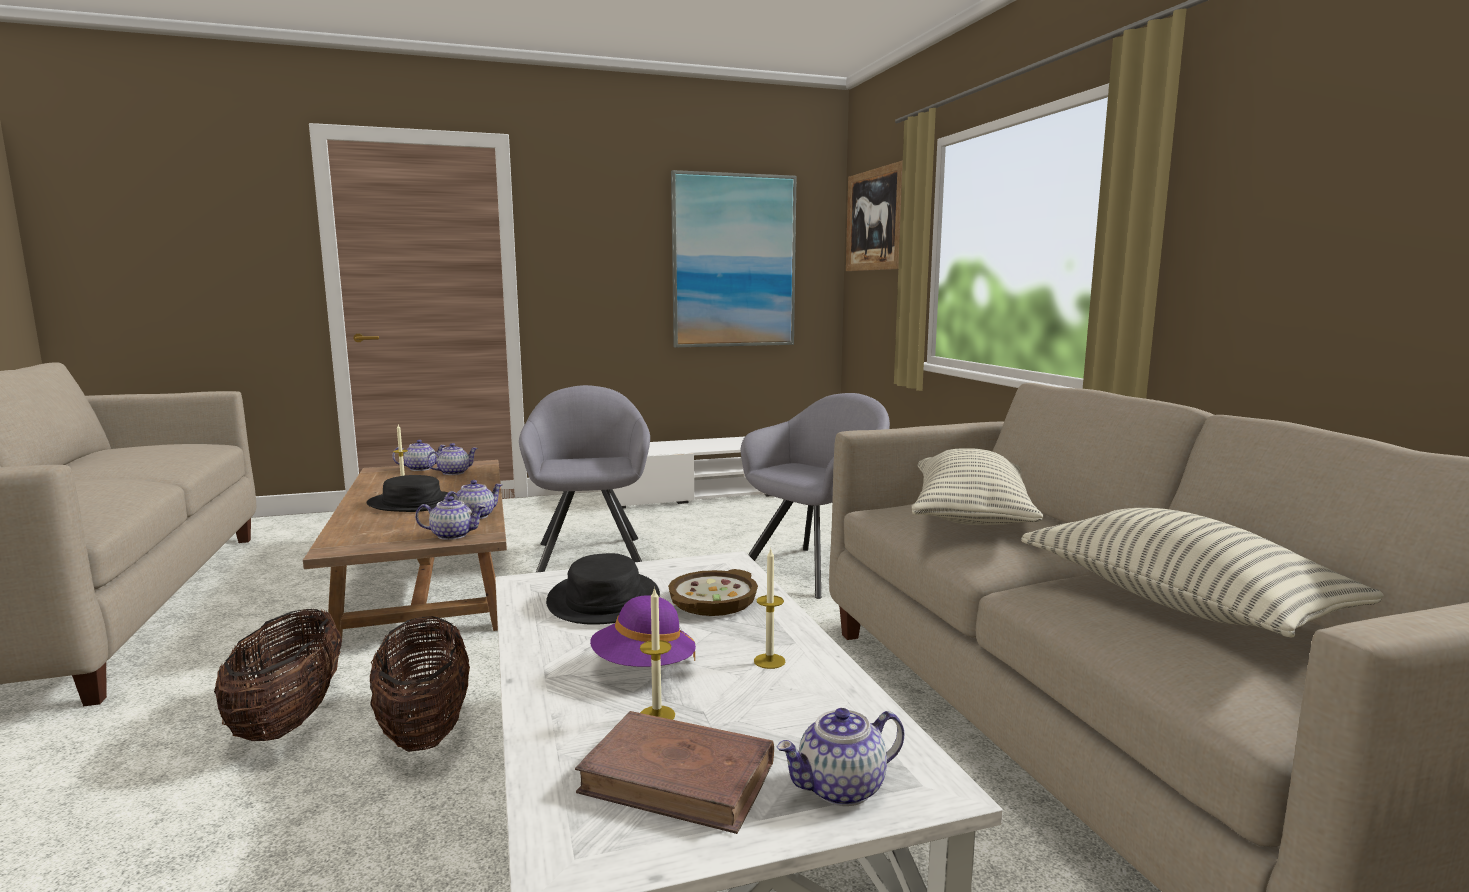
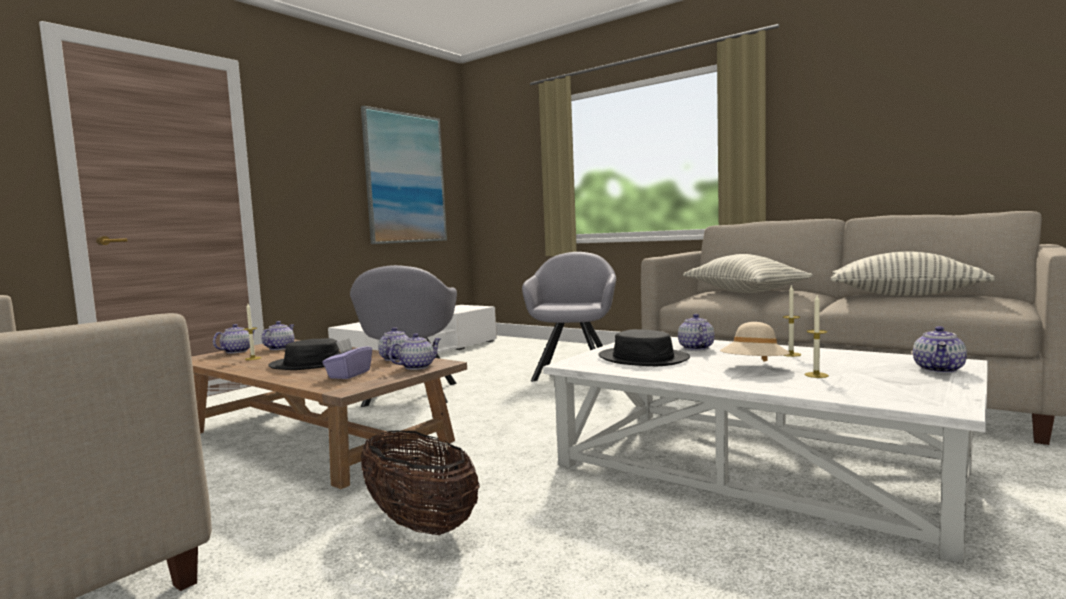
camera: 35 degrees left, 5 degrees down
basket [370,616,470,752] -> none
grey armchair [519,385,650,573] -> grey armchair turned 135 degrees counterclockwise [350,265,457,407]
brown book [575,711,774,834] -> none
purple hat [590,595,696,667] -> beige hat [720,322,790,362]
bowl [668,569,758,616] -> teapot [678,314,715,350]
picture [846,161,903,271] -> none
none -> purple tissue box [322,338,372,379]

